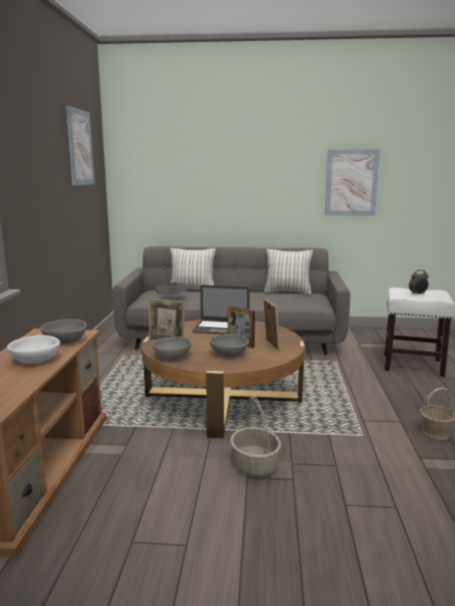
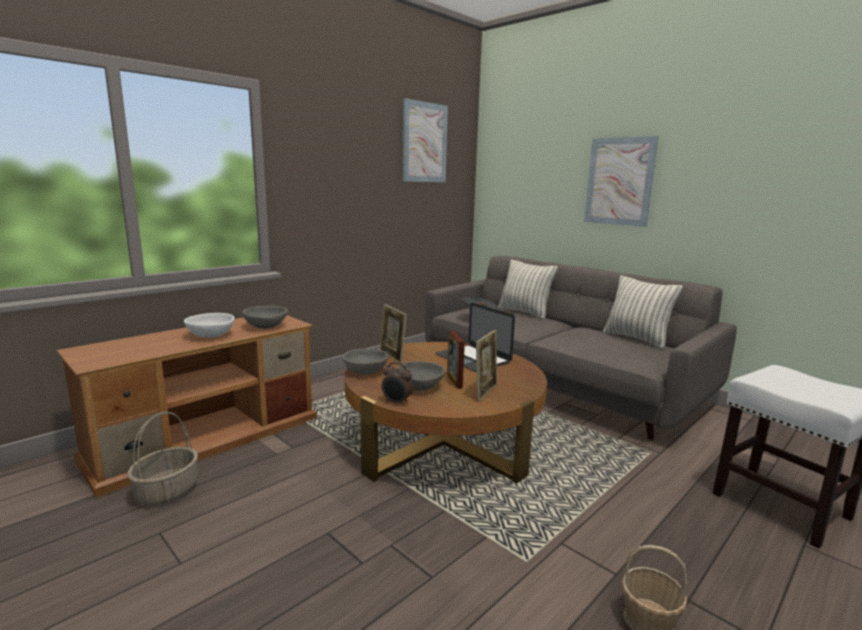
camera: 40 degrees right, 0 degrees up
basket [230,396,281,478] -> basket moved to [127,412,198,505]
picture [325,149,380,216] -> picture moved to [584,136,659,227]
alarm clock [409,270,429,295] -> alarm clock moved to [382,362,413,406]

